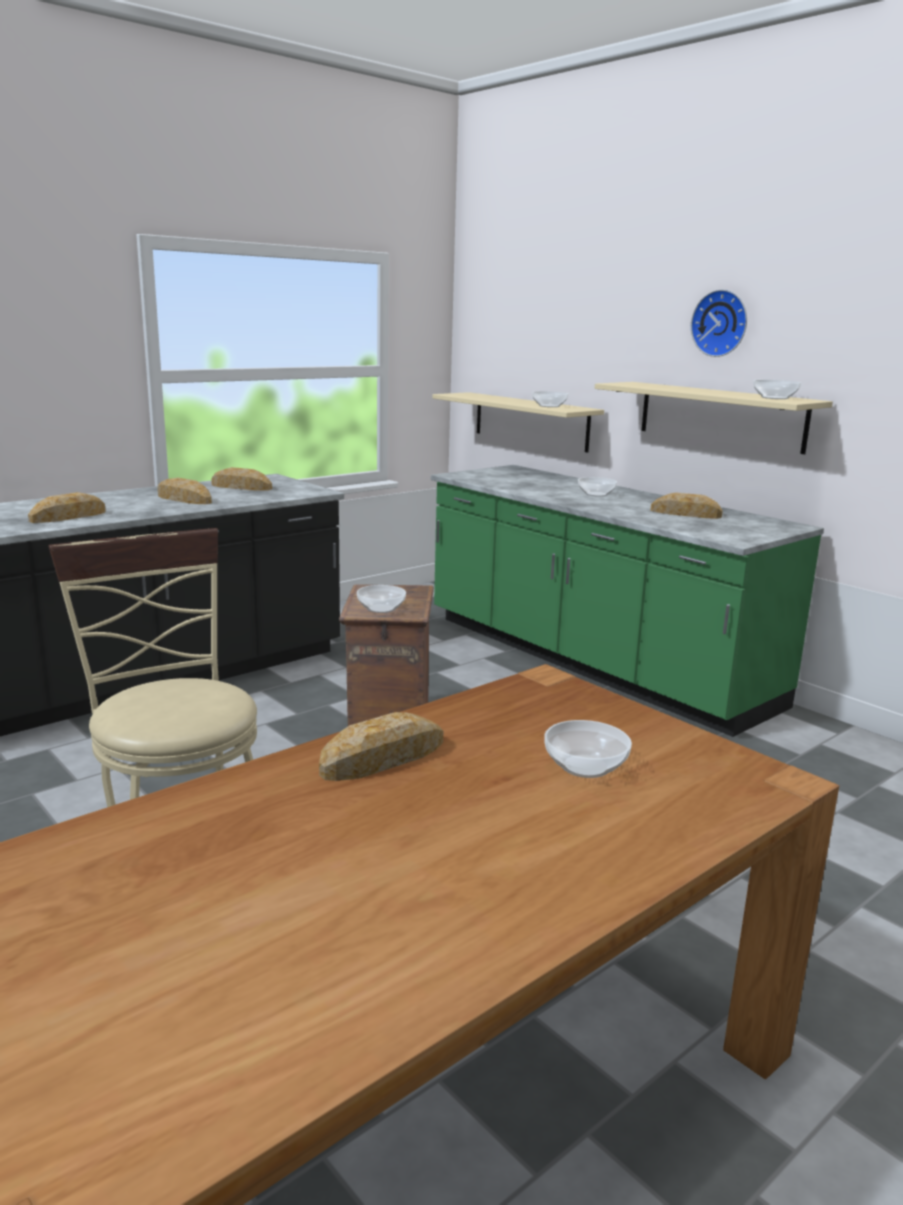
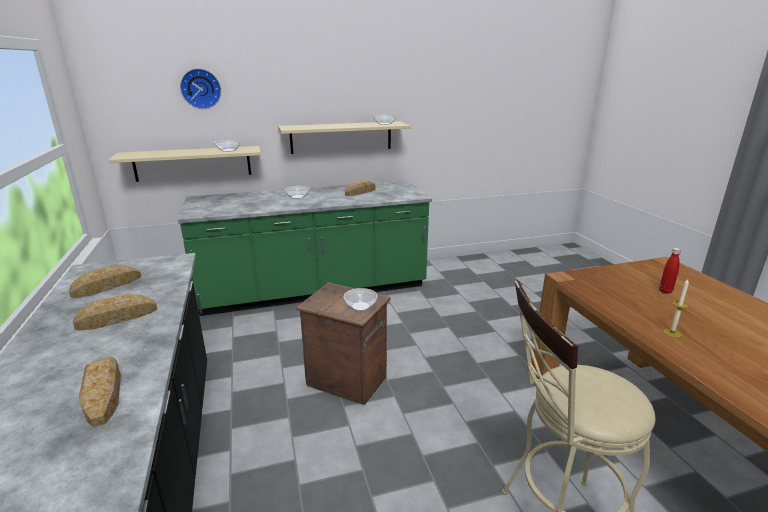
camera: 65 degrees left, 5 degrees up
bread [319,712,443,781] -> candle [663,279,689,338]
bowl [544,720,632,778] -> red bottle [659,248,681,294]
wall clock [691,289,747,357] -> wall clock moved to [180,68,221,109]

